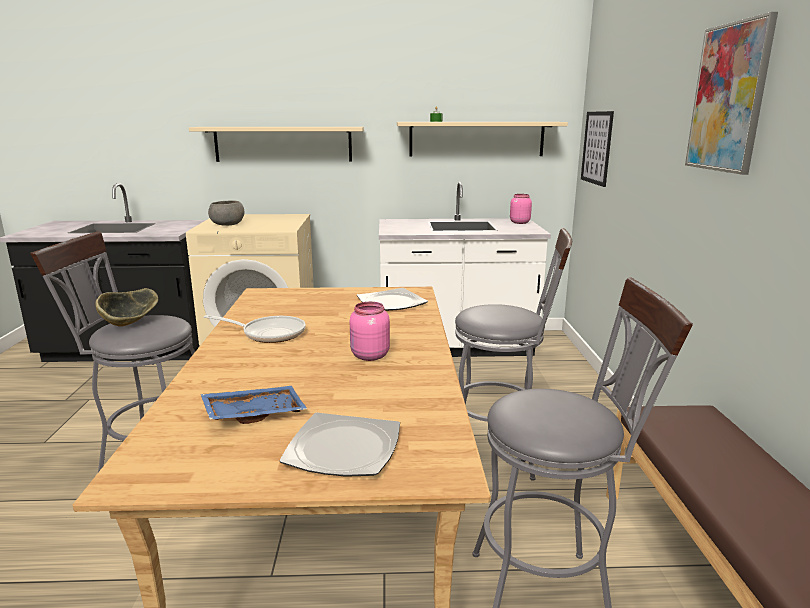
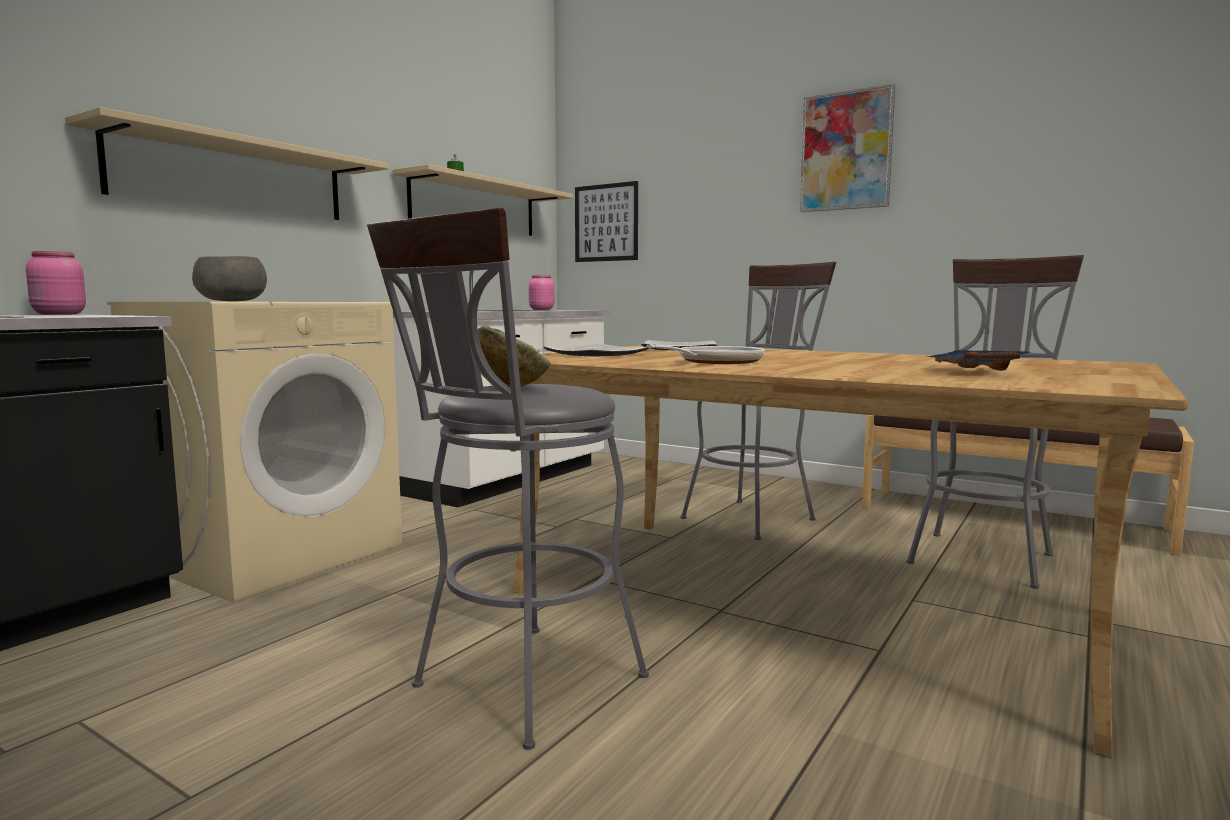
camera: 55 degrees left, 10 degrees down
plate [279,412,400,477] -> plate moved to [543,344,649,357]
pink jar [350,302,390,361] -> pink jar moved to [26,251,86,315]

